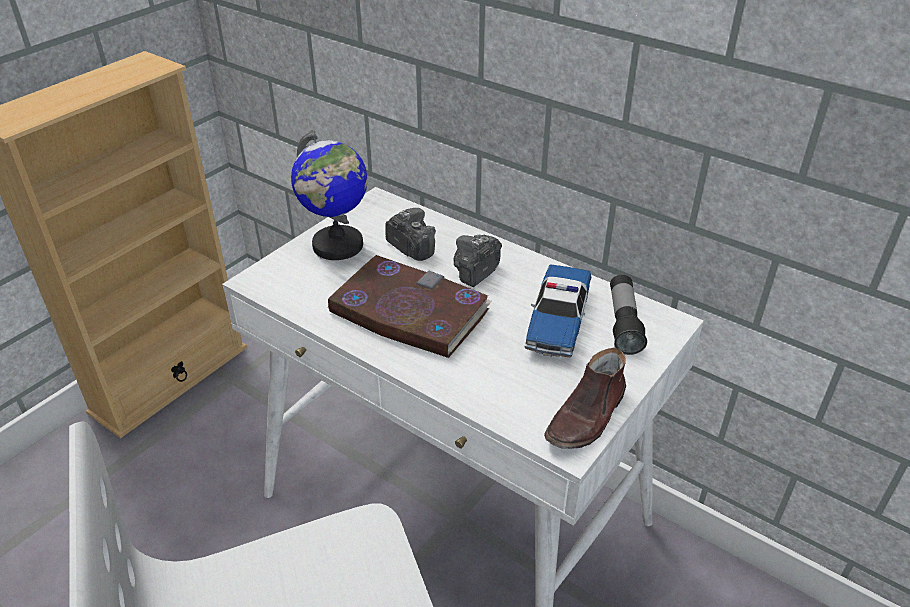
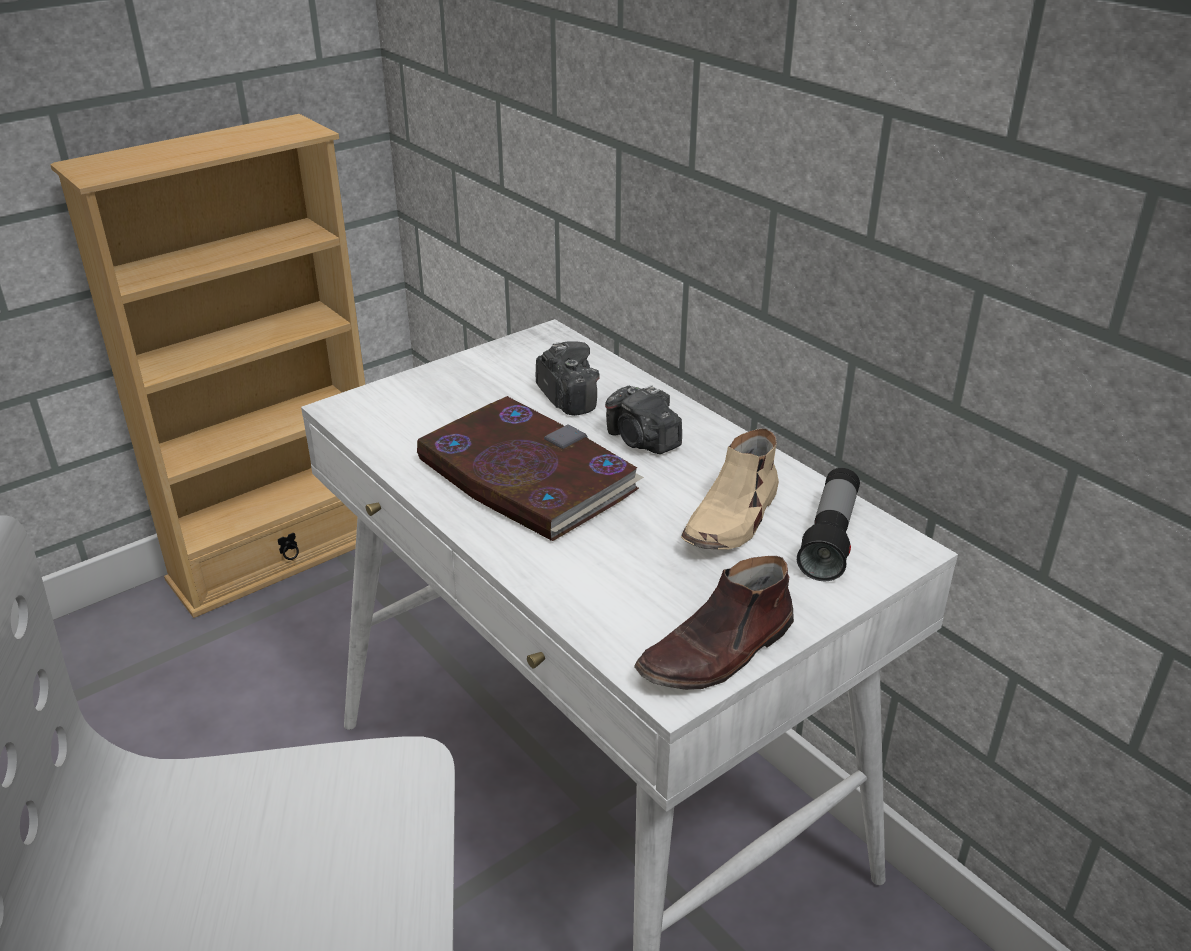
camera: 15 degrees right, 5 degrees down
globe [291,129,368,260] -> none
camera [453,235,502,287] -> camera turned 90 degrees counterclockwise [605,385,682,454]
toy car [525,264,591,357] -> beige shoe [681,429,779,549]

